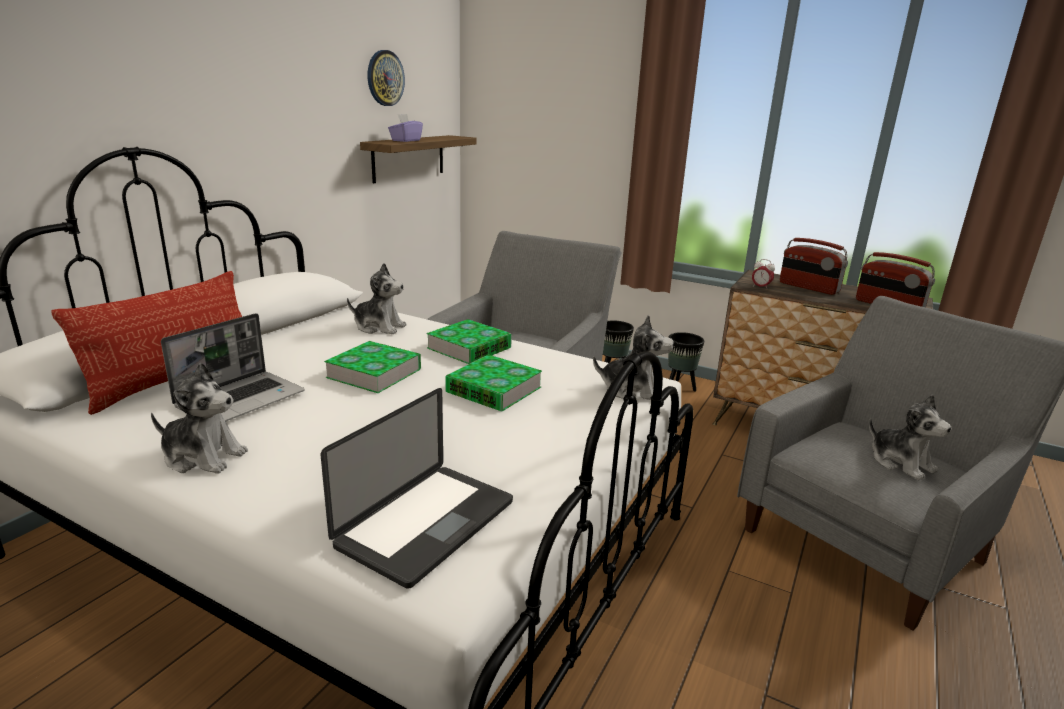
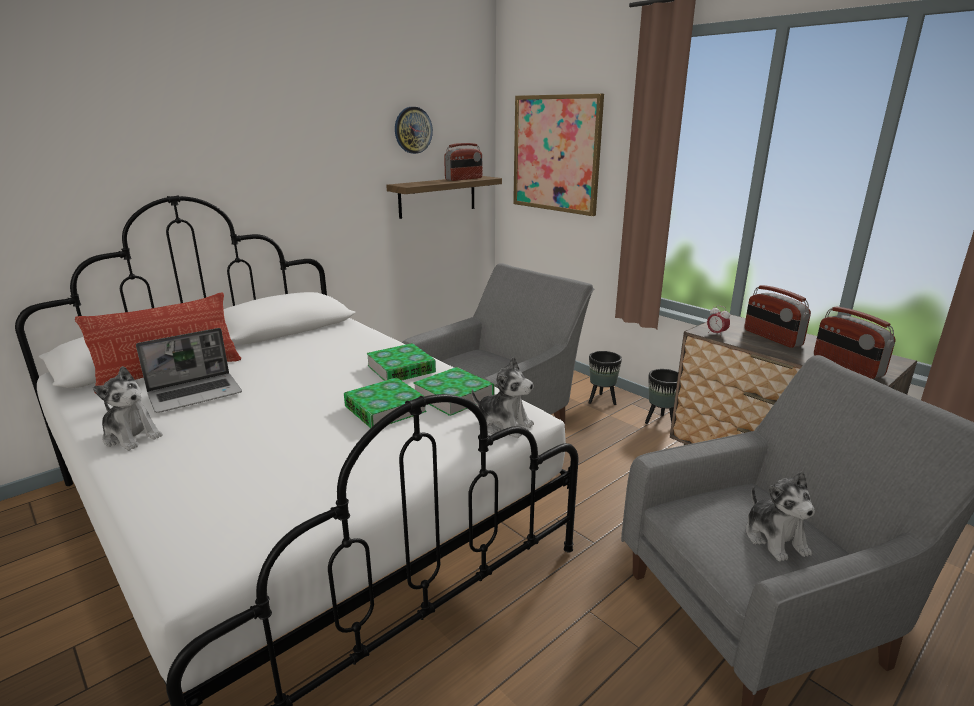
camera: 20 degrees right, 0 degrees up
laptop [320,388,513,589] -> none
book [324,341,421,393] -> book moved to [413,367,494,416]
plush toy [347,263,406,334] -> none
purple tissue box [388,114,423,142] -> none
none -> radio [444,143,482,181]
none -> picture [513,94,604,216]

